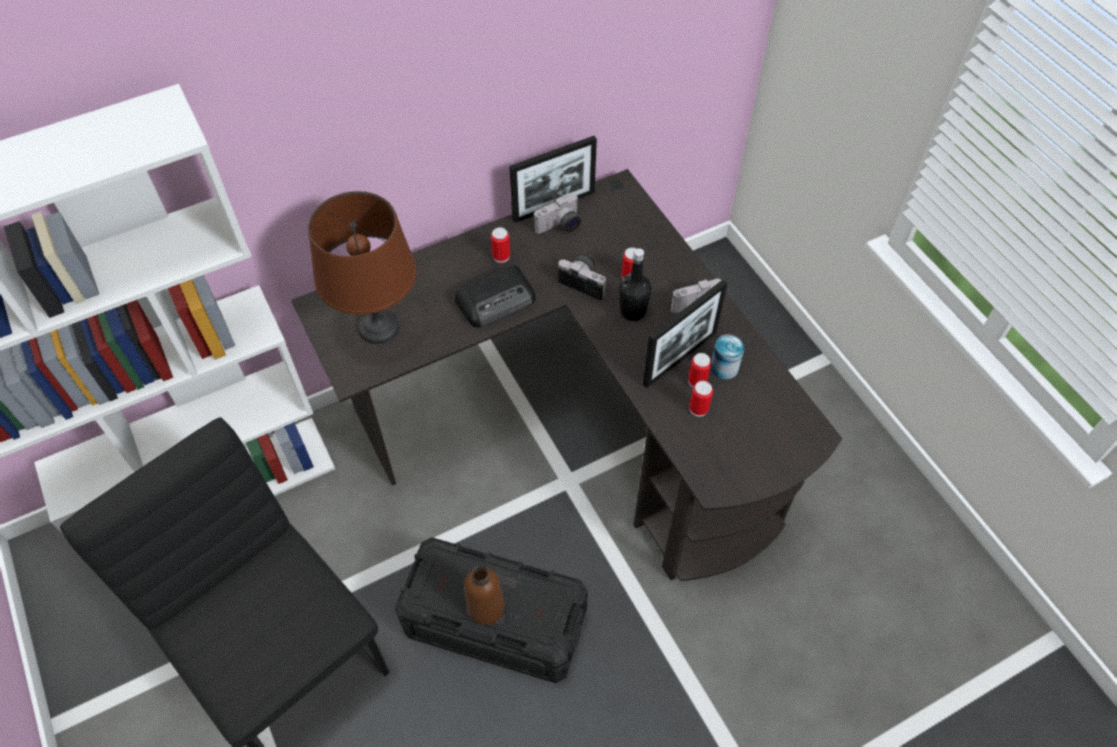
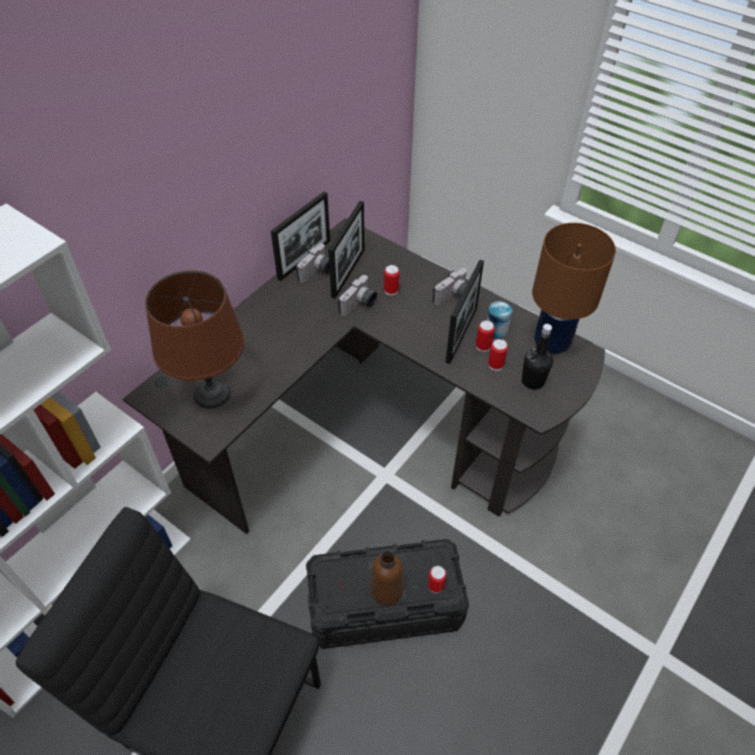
camera: 25 degrees left, 5 degrees down
radio [455,265,535,328] -> none
can [491,227,510,263] -> can moved to [428,566,446,593]
camera [558,254,607,300] -> camera turned 120 degrees clockwise [338,275,377,316]
black bottle [619,248,652,321] -> black bottle moved to [522,324,553,390]
none -> picture frame [328,201,364,299]
none -> brown table lamp [532,223,616,354]

